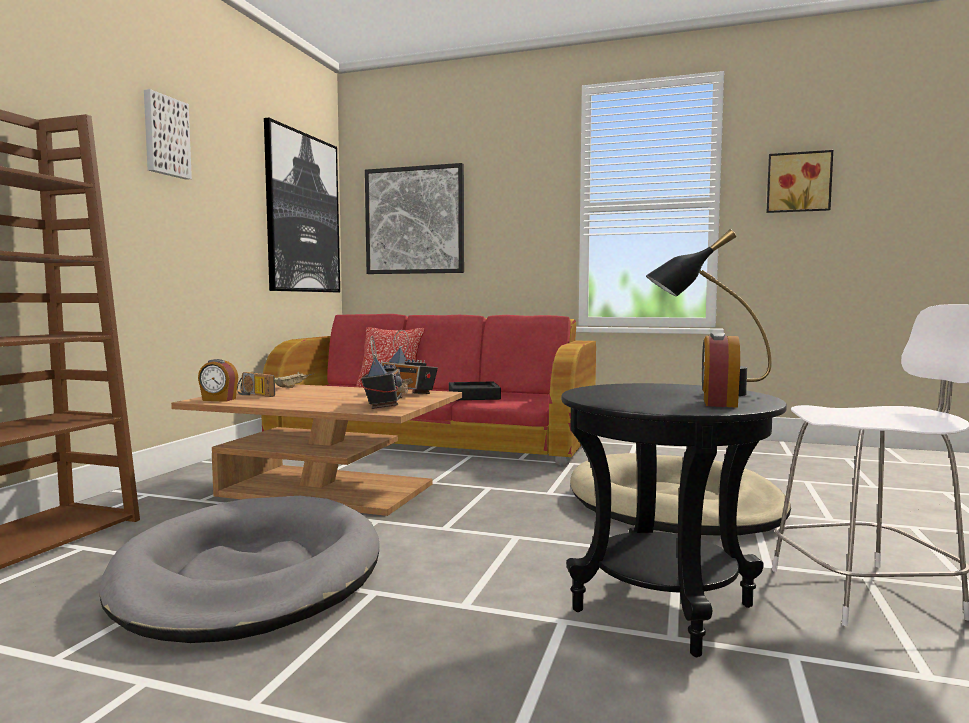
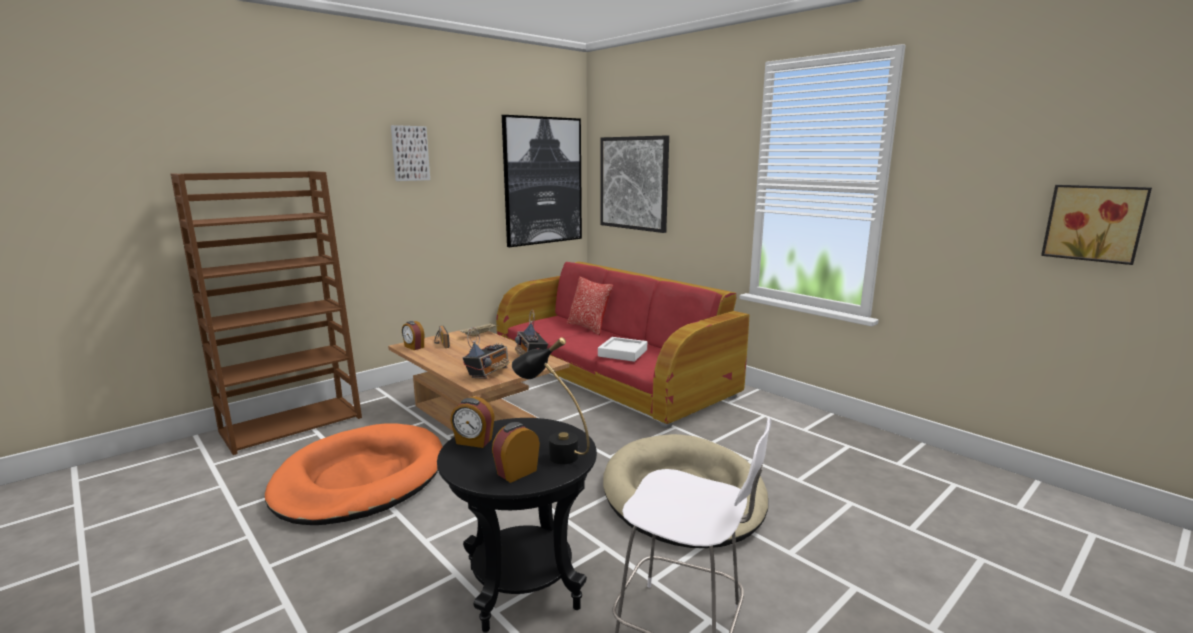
camera: 30 degrees right, 10 degrees up
grey dog bed [99,496,380,643] -> orange dog bed [265,423,443,525]
black tray [449,382,501,400] -> white tray [598,337,647,362]
picture [766,150,833,213] -> picture moved to [1041,185,1152,265]
none -> alarm clock [450,397,495,448]

